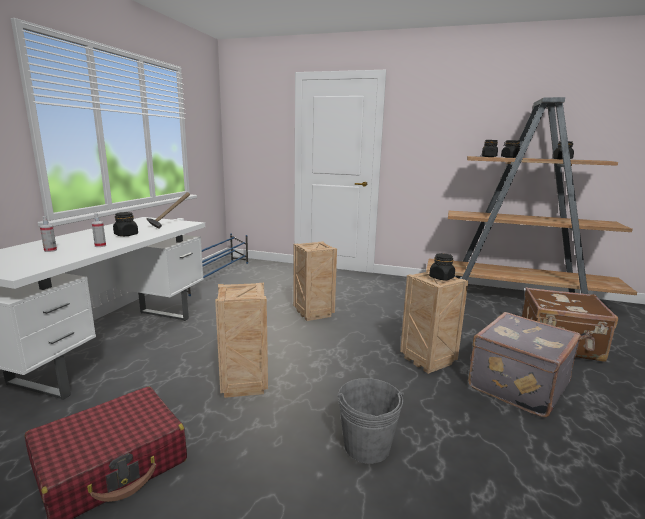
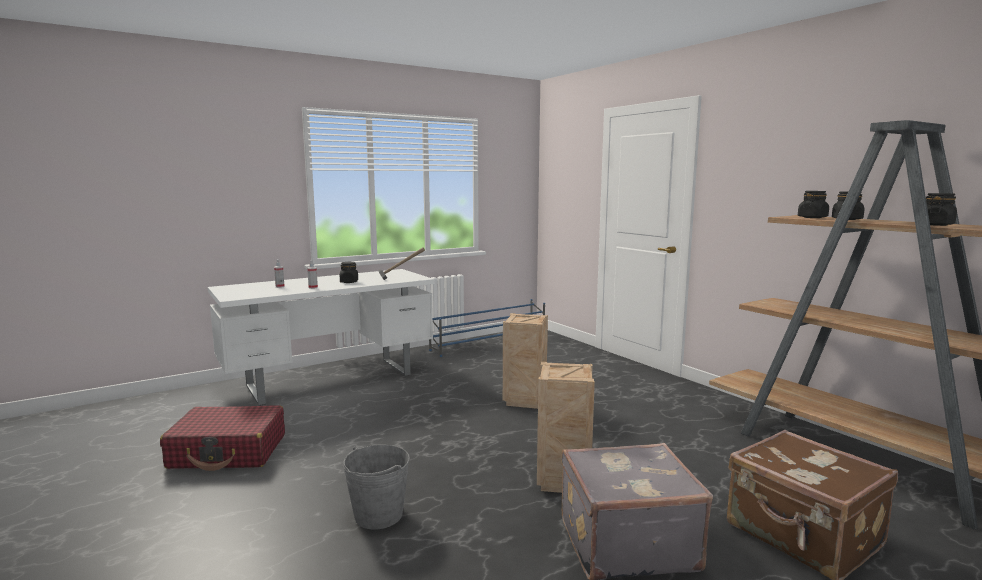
camera: 40 degrees right, 5 degrees down
crate [215,282,268,398] -> none
black jar [429,253,455,281] -> none

